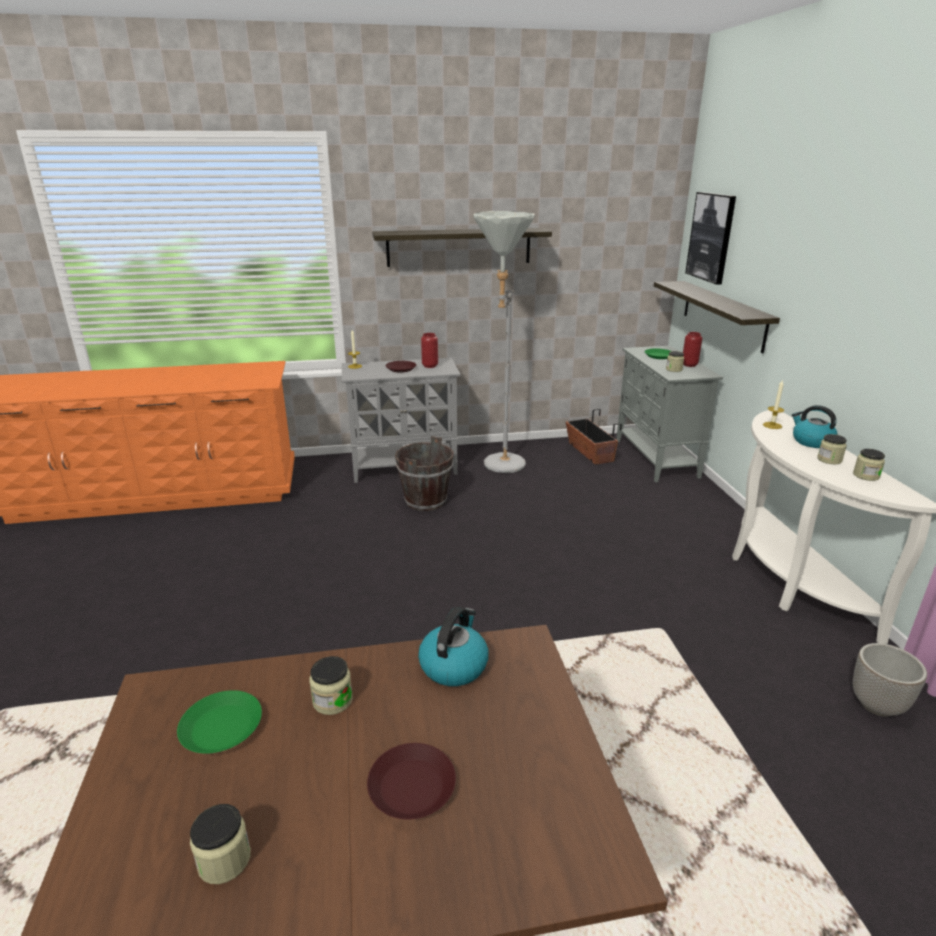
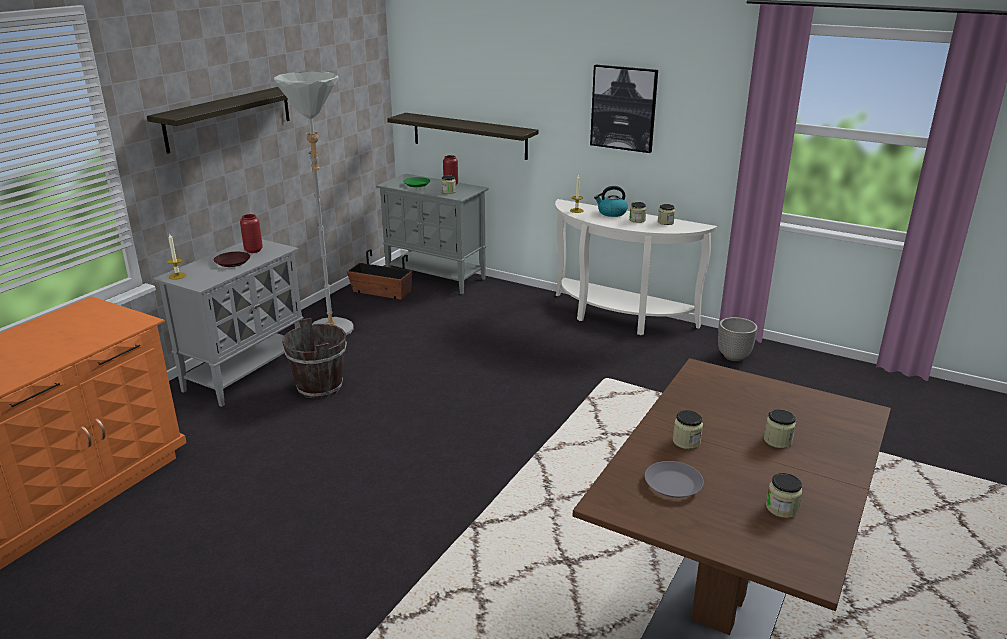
camera: 50 degrees left, 0 degrees up
green plate [177,690,262,754] -> grey plate [645,461,704,498]
brown plate [367,743,456,820] -> jar [764,409,796,448]
kettle [418,607,489,686] -> none
picture [685,192,736,285] -> picture moved to [590,65,658,153]

